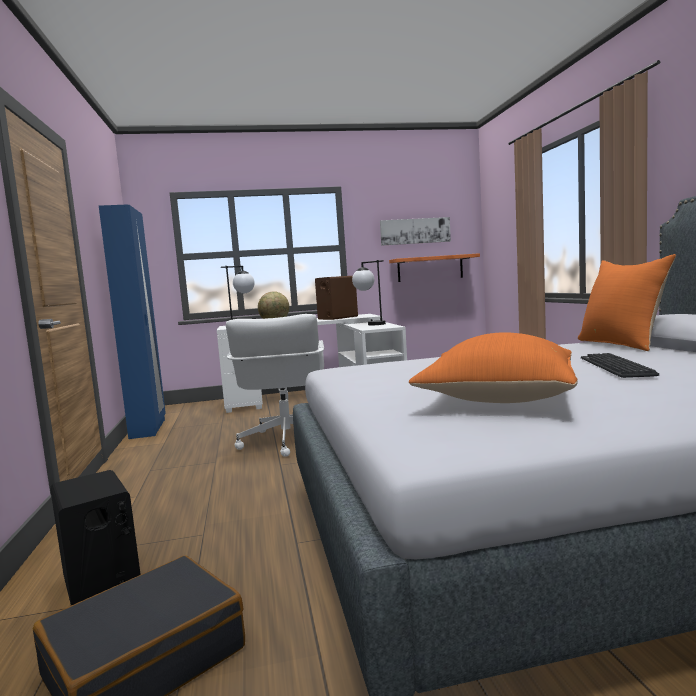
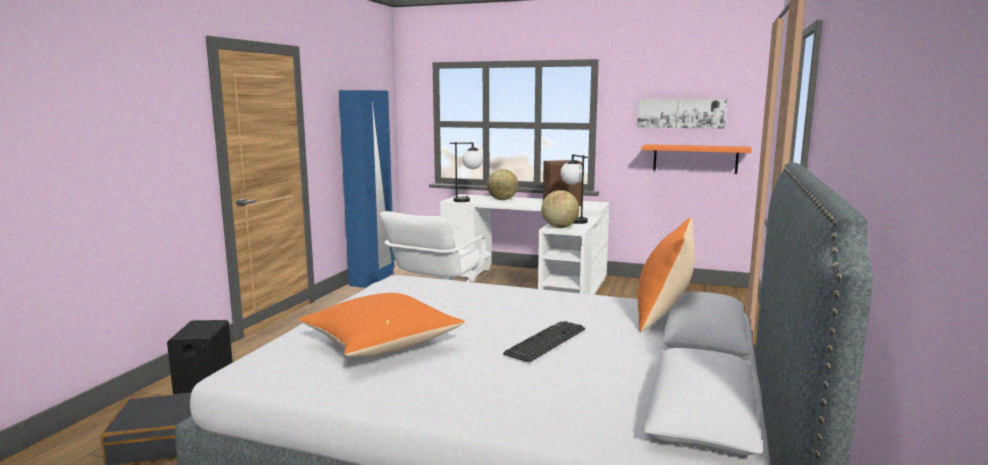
camera: 30 degrees right, 5 degrees up
none -> globe [541,190,579,228]

